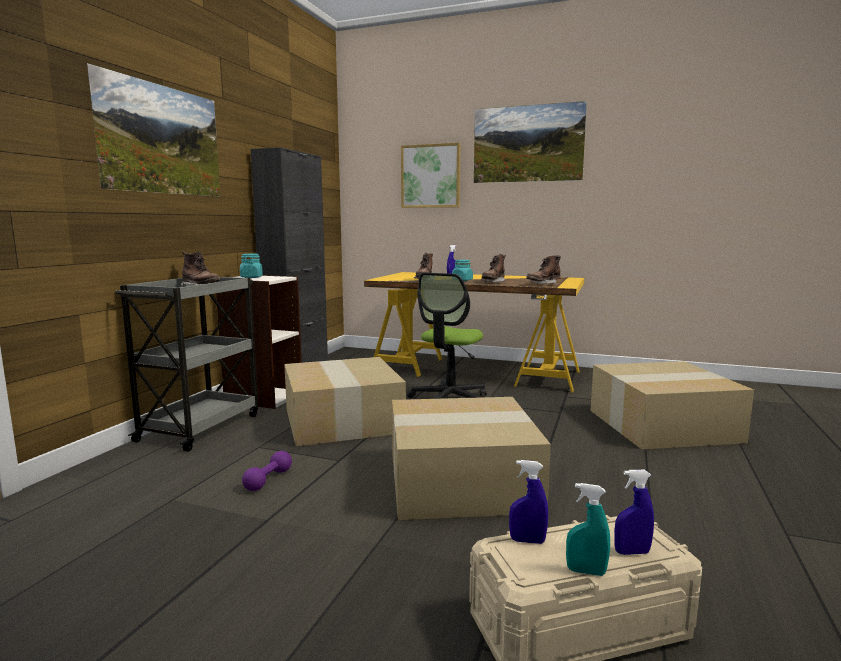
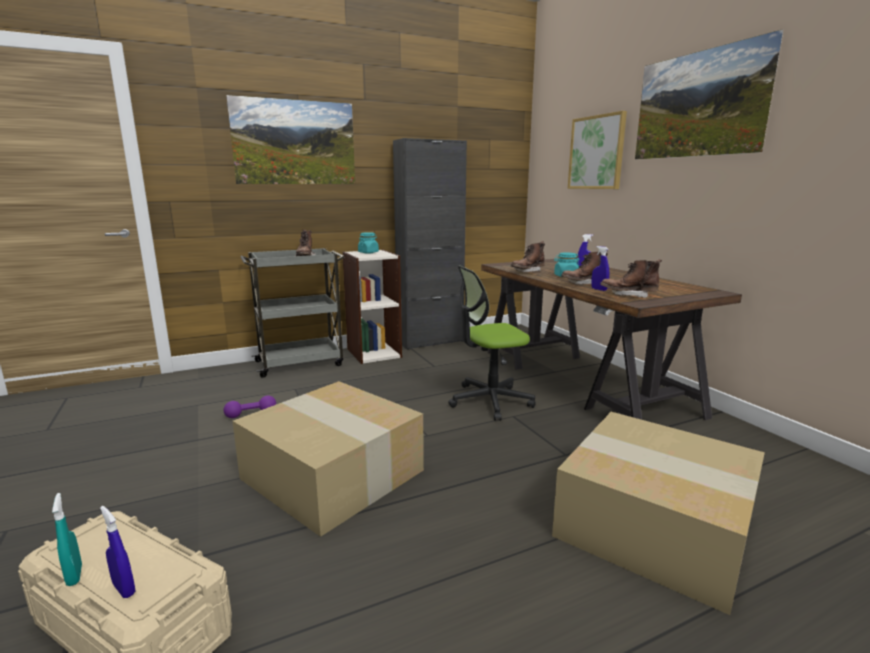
camera: 45 degrees right, 5 degrees up
cardboard box [284,357,406,446] -> none
yellow desk [364,272,584,392] -> brown desk [481,258,742,420]
blue spray bottle [509,460,548,544] -> blue spray bottle moved to [591,246,609,291]

